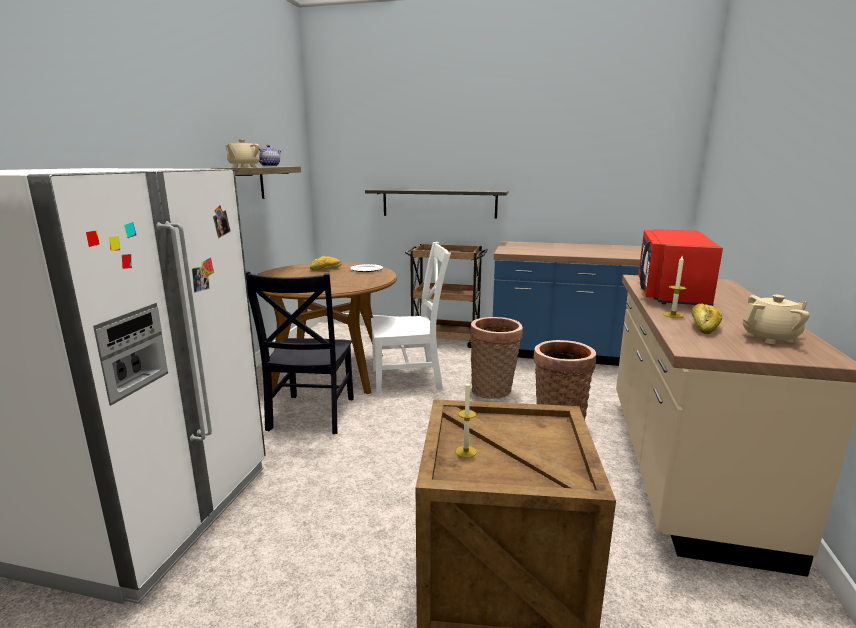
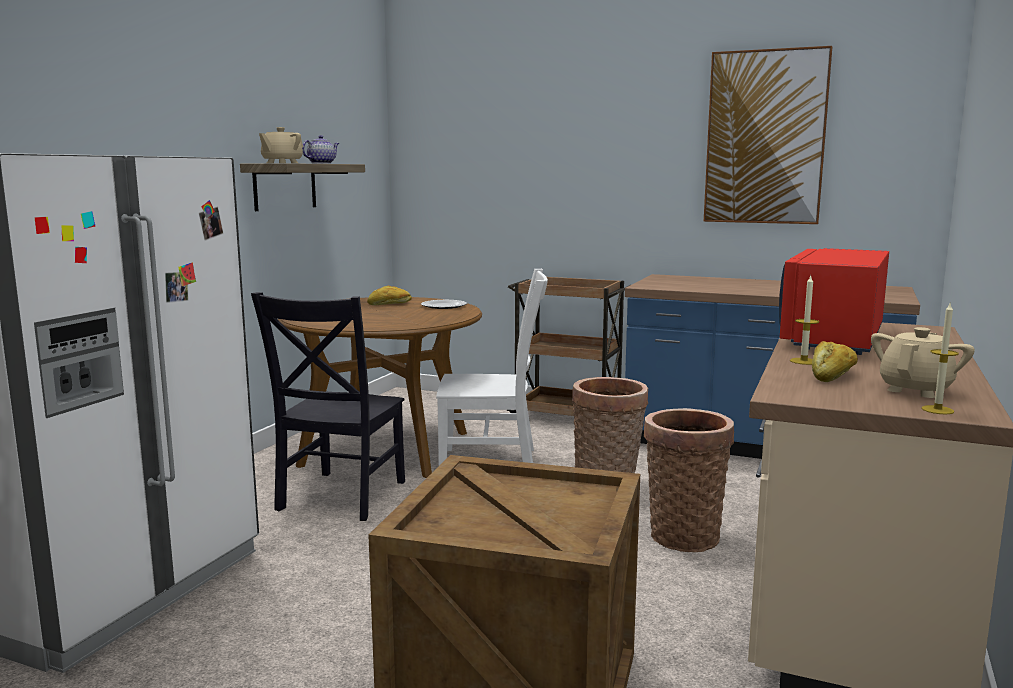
camera: 10 degrees right, 5 degrees down
shelf [365,189,509,219] -> none
candle [456,381,477,458] -> candle moved to [922,303,959,414]
beige teapot [742,295,810,344] -> beige teapot turned 45 degrees counterclockwise [871,327,975,398]
none -> picture [704,46,832,224]

